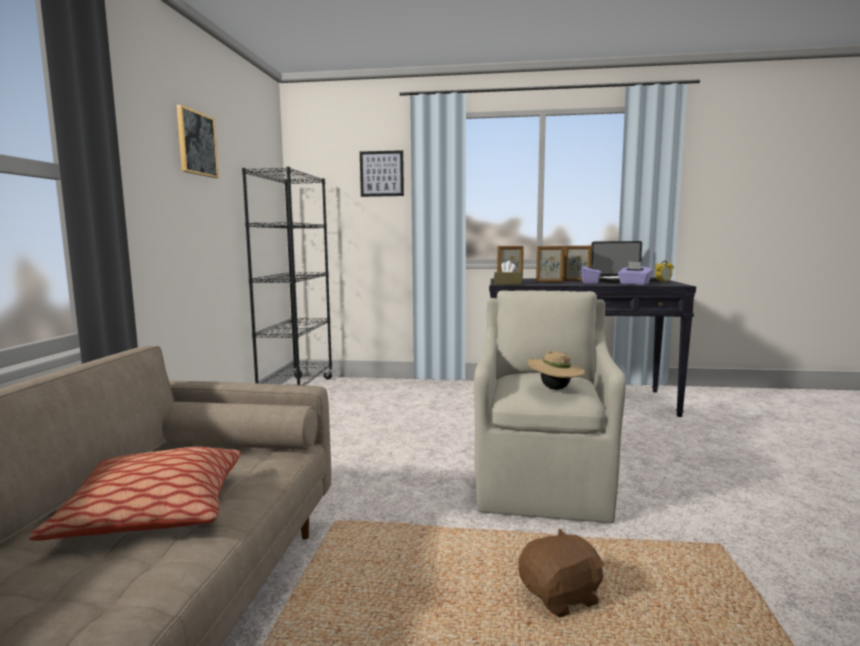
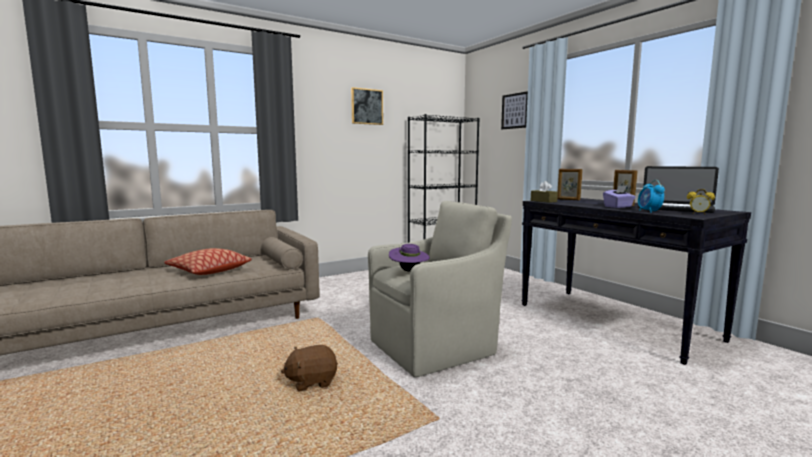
camera: 50 degrees right, 0 degrees up
brown plush toy [518,528,605,617] -> brown plush toy turned 135 degrees clockwise [281,345,338,392]
beige hat [527,351,585,390] -> purple hat [389,244,430,272]
picture frame [536,246,565,282] -> none
purple tissue box [618,261,653,285] -> alarm clock [638,180,665,213]

